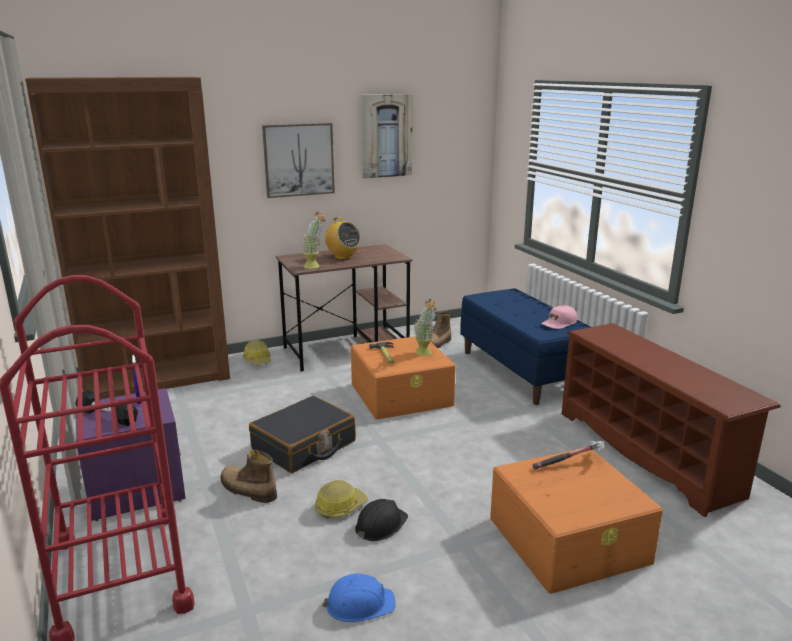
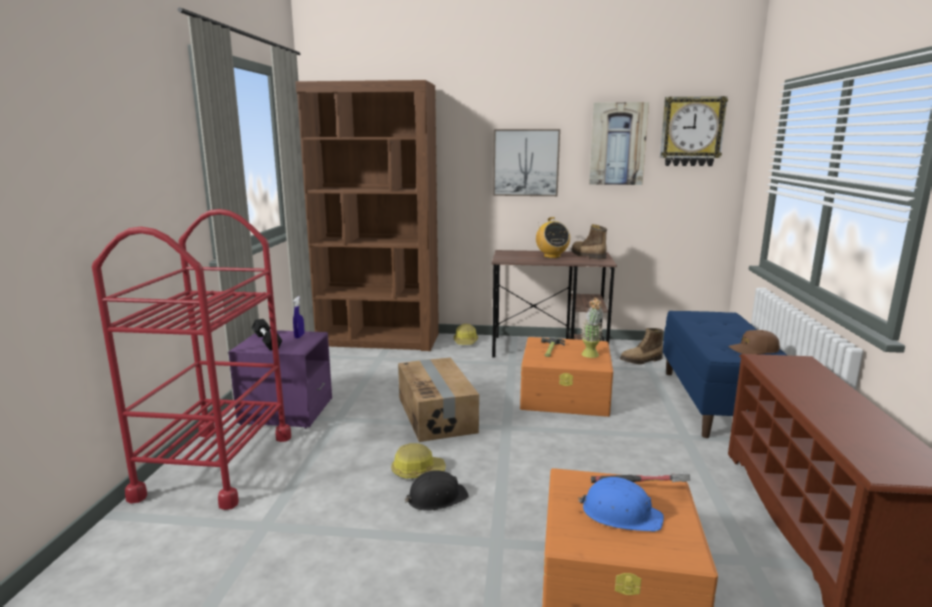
camera: 30 degrees right, 5 degrees down
boot [220,450,277,503] -> boot moved to [571,224,607,259]
black suitcase [249,396,356,473] -> cardboard box [398,358,479,442]
potted plant [301,212,326,269] -> none
blue hard hat [322,574,395,622] -> blue hard hat moved to [578,477,664,532]
pink cap [541,305,577,329] -> brown cap [728,330,780,354]
none -> wall clock [660,96,728,166]

